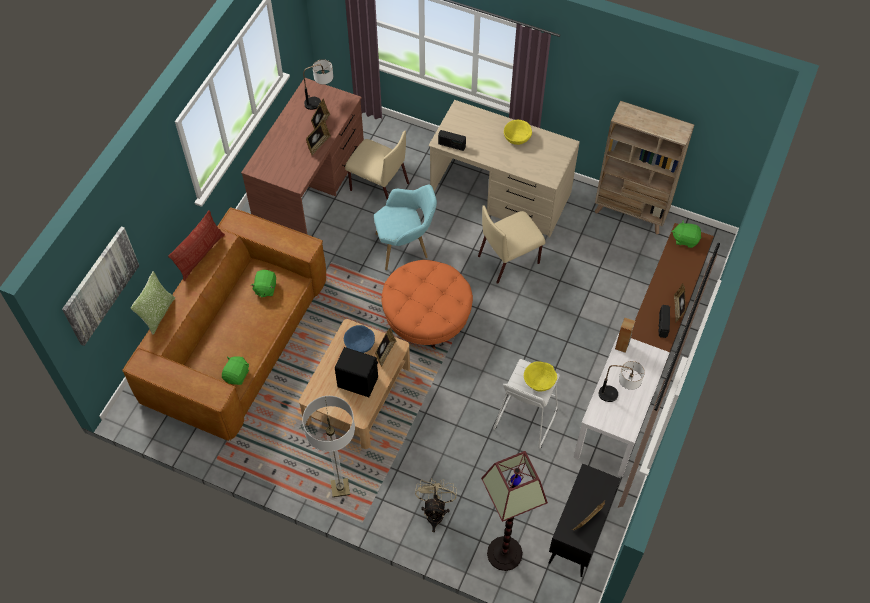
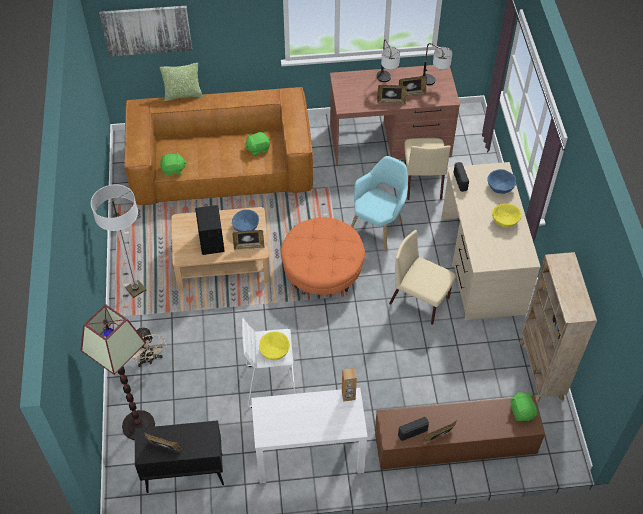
camera: 60 degrees right, 5 degrees down
pillow [168,210,225,281] -> none
turquoise armchair [374,185,437,270] -> turquoise armchair turned 105 degrees counterclockwise [351,156,408,252]
beige fan [415,478,457,532] -> beige fan turned 90 degrees clockwise [131,327,167,367]
table lamp [598,361,645,402] -> table lamp moved to [377,40,400,82]
none -> blue bowl [487,169,516,194]

